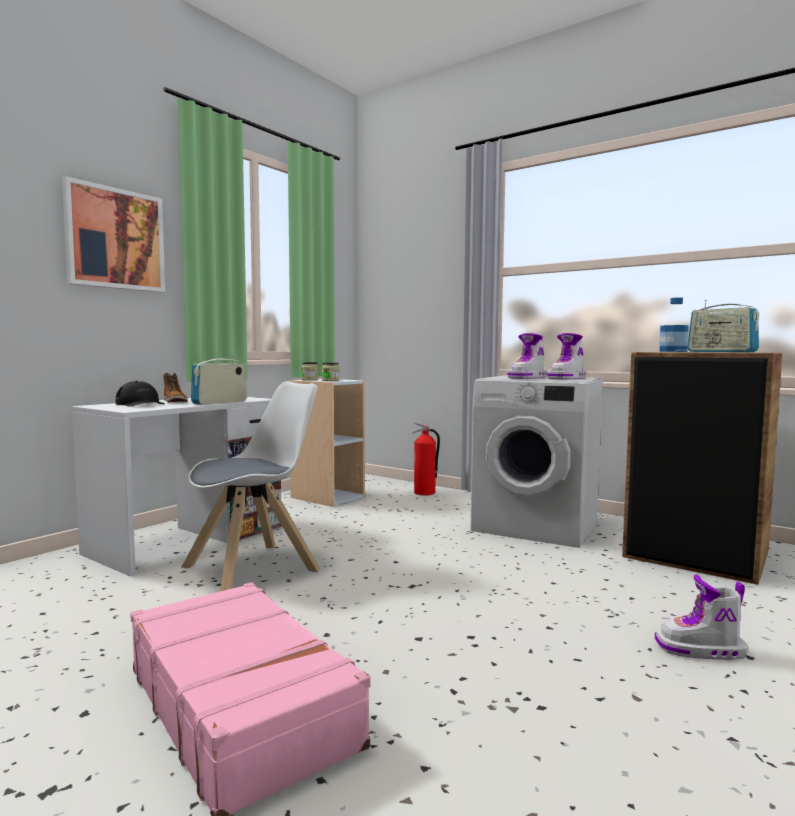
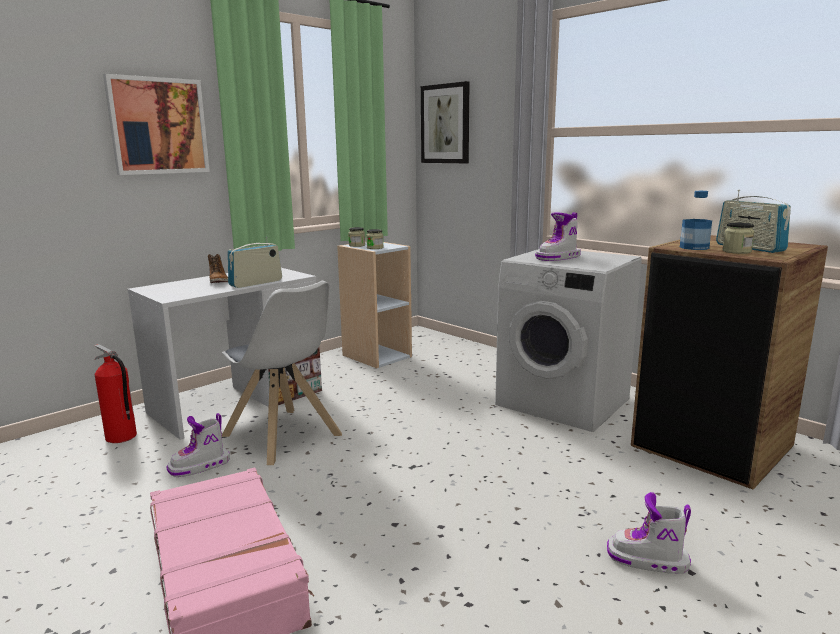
camera: 10 degrees right, 10 degrees up
black cap [116,381,164,407] -> none
chair [181,381,320,591] -> chair turned 75 degrees clockwise [221,281,342,465]
fire extinguisher [412,422,440,496] -> fire extinguisher moved to [94,344,137,443]
boot [546,333,586,380] -> boot moved to [166,413,230,477]
none -> picture [421,81,470,163]
none -> jar [722,222,754,254]

